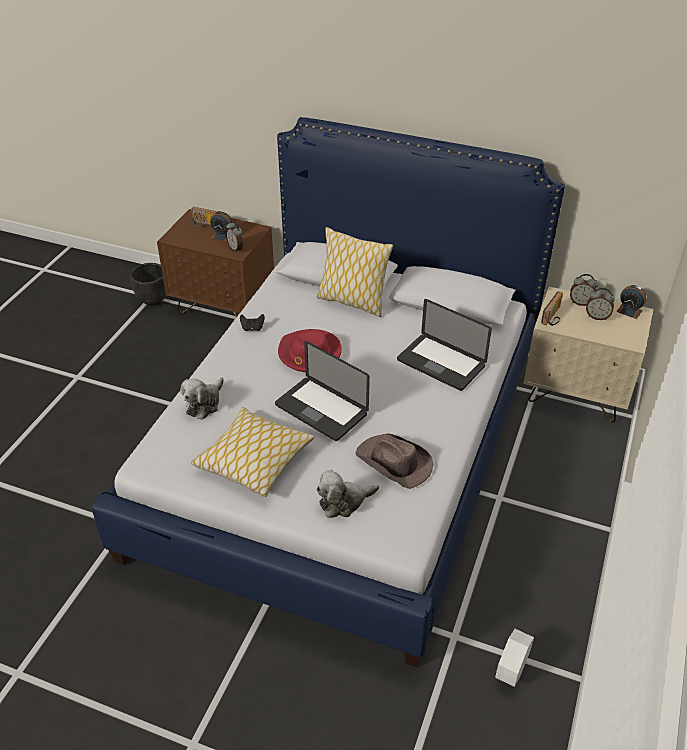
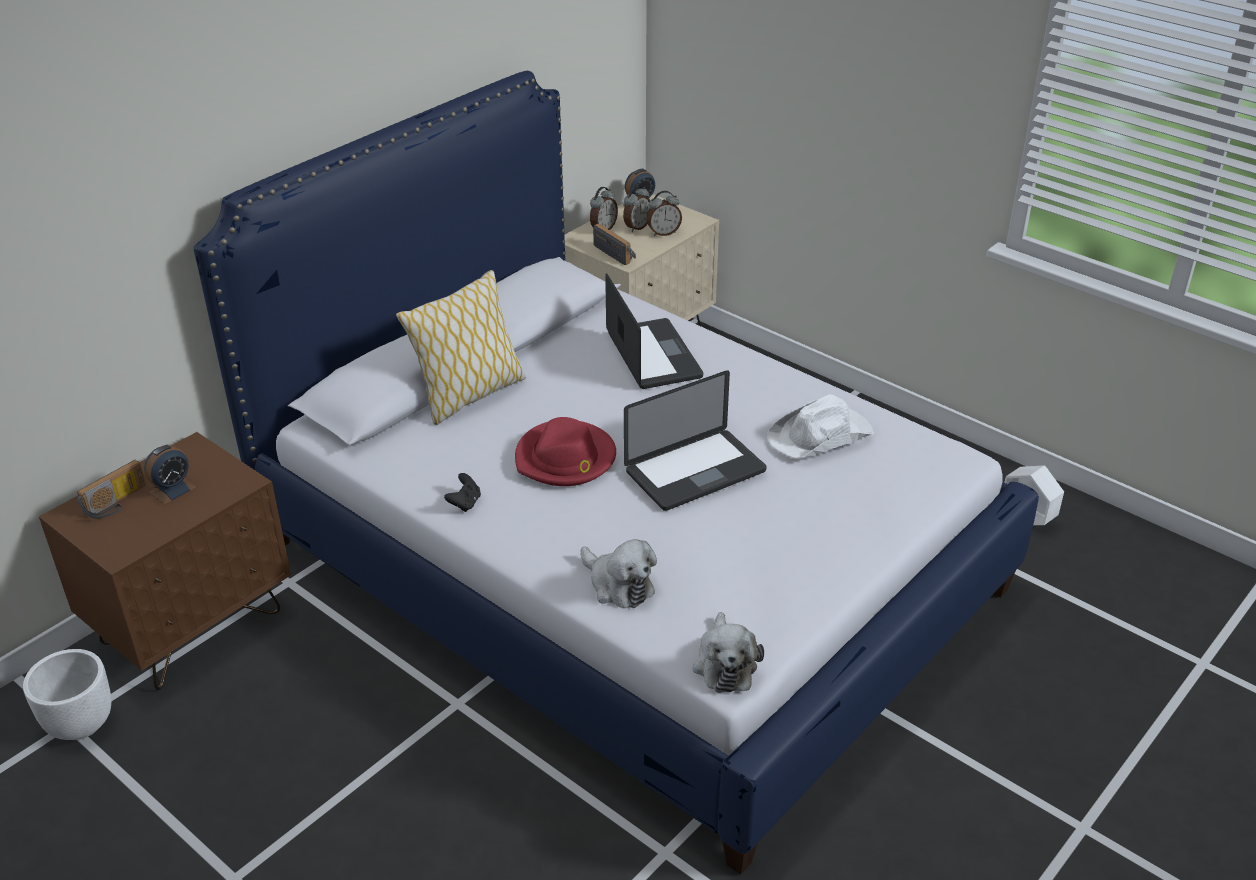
camera: 70 degrees left, 5 degrees down
black planter [130,263,167,305] -> white planter [23,649,111,740]
pillow [191,407,314,497] -> none
alarm clock [226,221,243,253] -> alarm clock moved to [647,191,682,236]
plush toy [316,470,379,518] -> plush toy moved to [693,612,764,693]
brown hat [355,433,433,489] -> white hat [767,394,874,459]
laptop [397,299,492,391] -> laptop turned 75 degrees counterclockwise [605,273,703,389]

